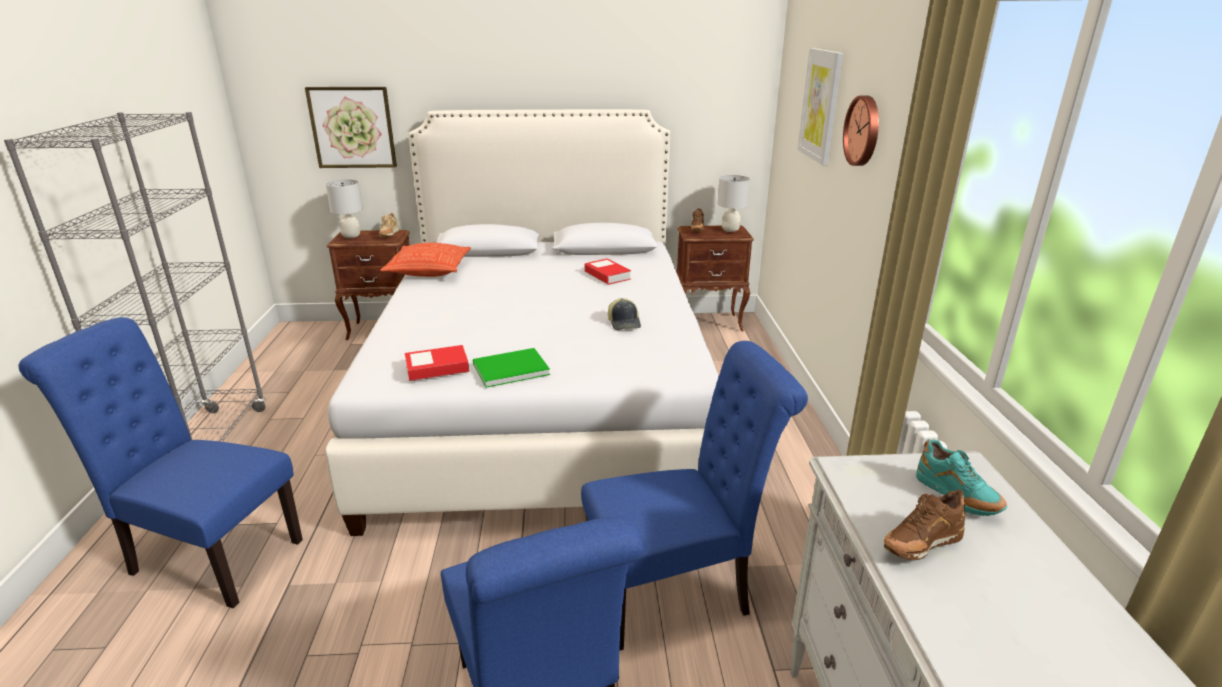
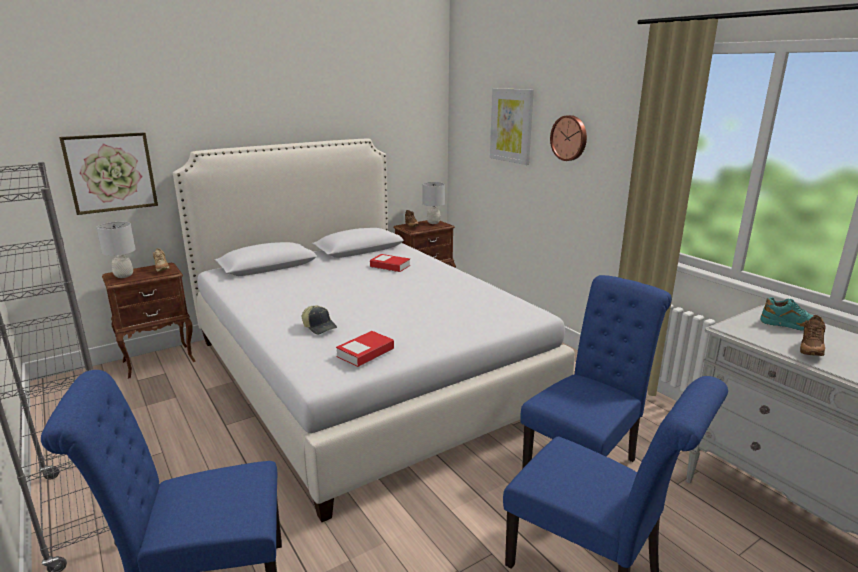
camera: 30 degrees left, 5 degrees down
orange pillow [380,243,471,277] -> none
green book [473,348,550,388] -> none
cap [608,298,641,331] -> cap moved to [302,305,337,334]

